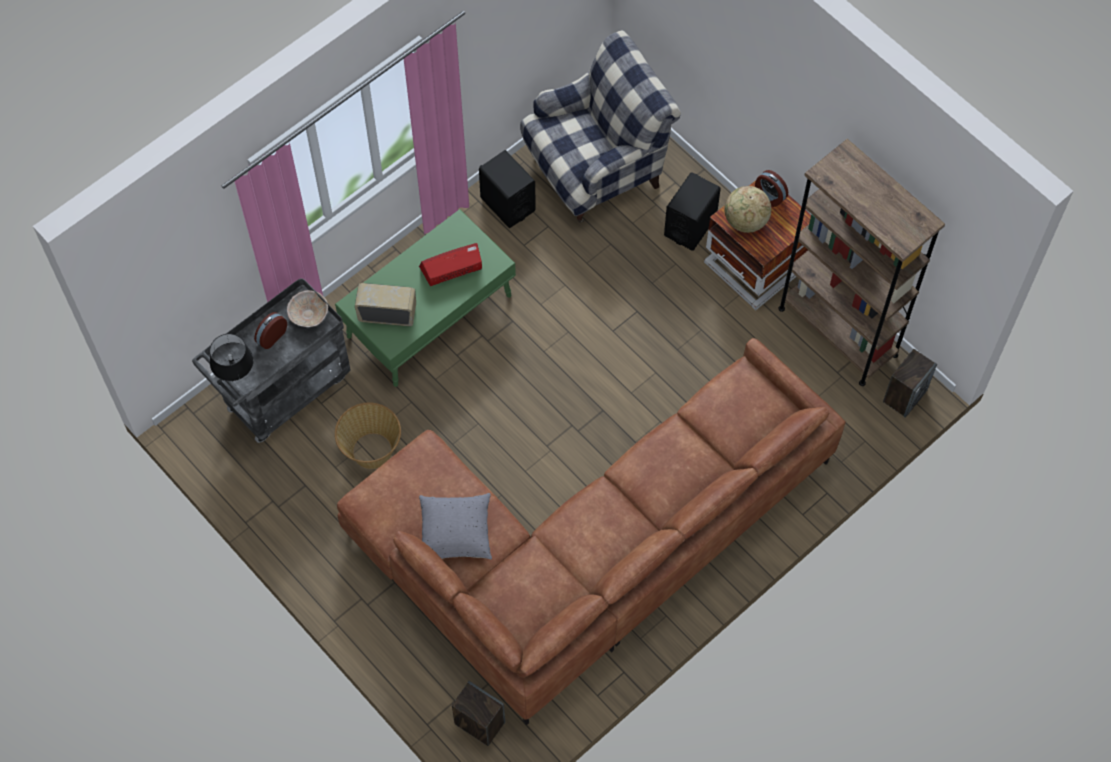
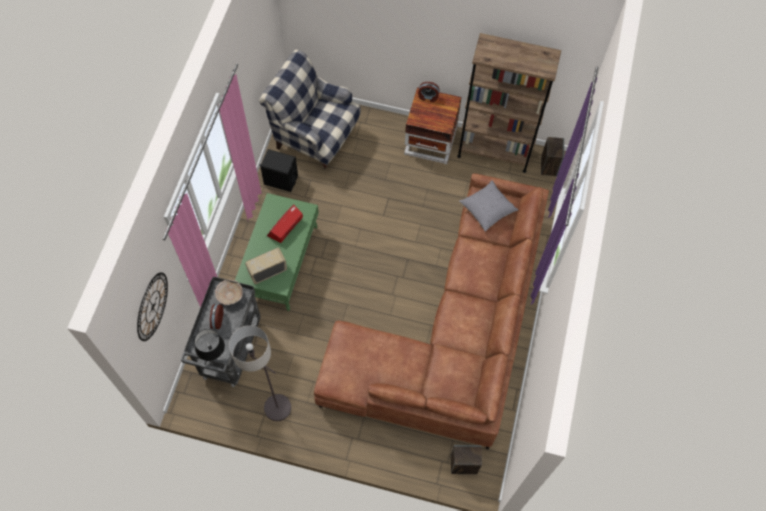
camera: 35 degrees left, 0 degrees up
basket [335,403,401,469] -> none
grey pillow [419,493,492,559] -> grey pillow moved to [459,180,518,232]
armchair [520,31,681,223] -> armchair turned 90 degrees counterclockwise [259,50,361,169]
black speaker [664,172,721,251] -> none
globe [724,186,771,233] -> none
none -> wall clock [137,272,168,341]
none -> grey floor lamp [229,325,291,421]

